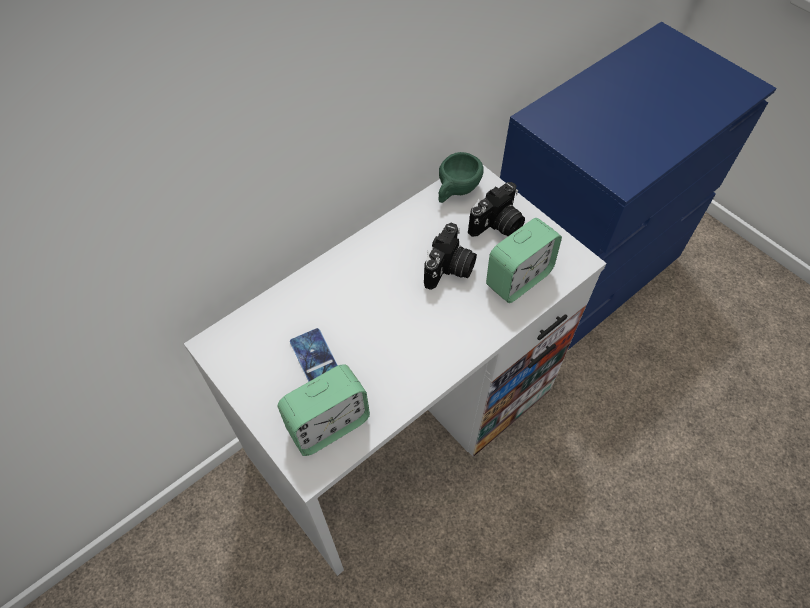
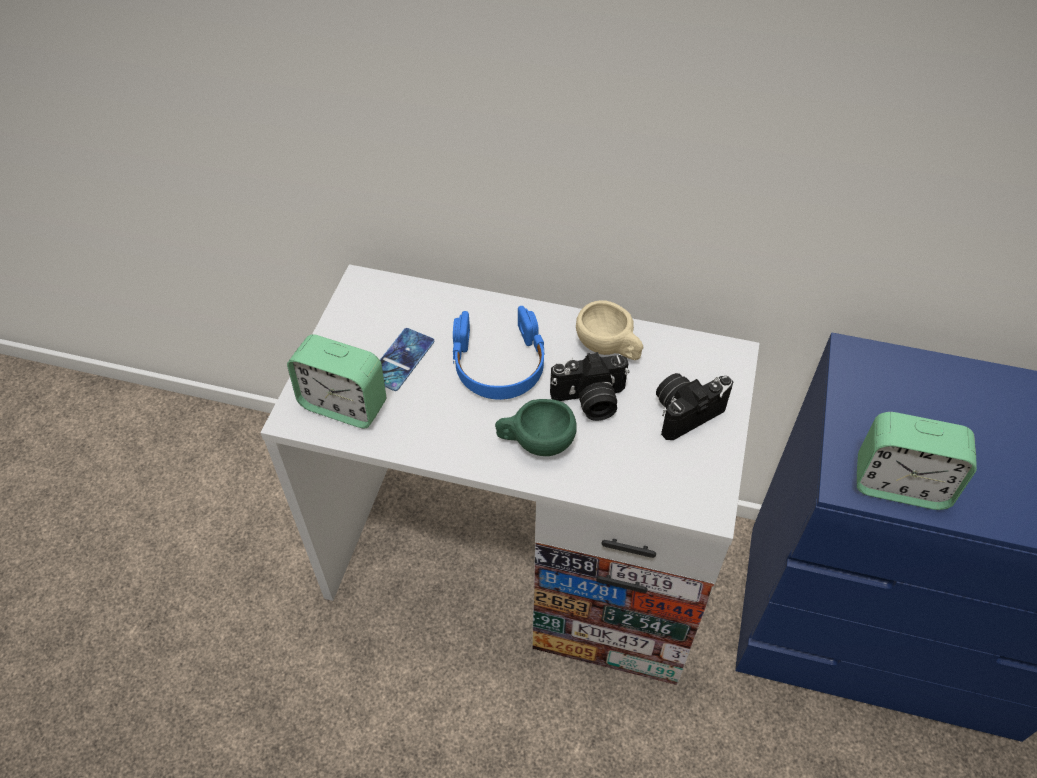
camera: 55 degrees right, 5 degrees down
green cup [438,152,484,203] -> green cup moved to [495,399,577,456]
camera [468,182,525,237] -> camera turned 135 degrees clockwise [656,373,734,440]
alarm clock [486,218,562,303] -> alarm clock moved to [857,412,977,510]
none -> blue headphones [453,306,545,400]
none -> beige cup [576,300,643,360]

